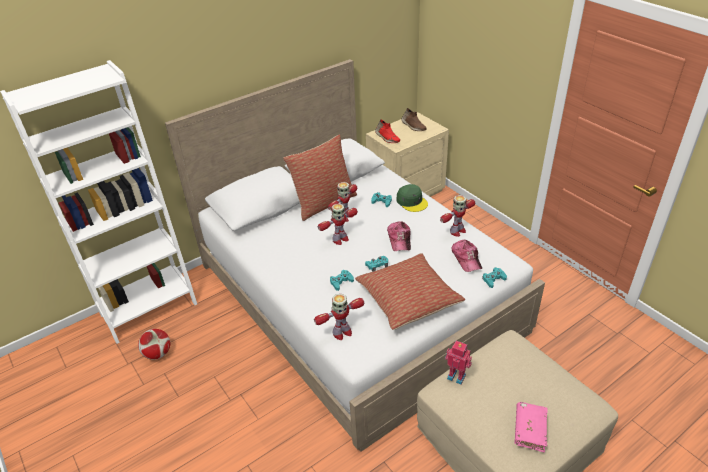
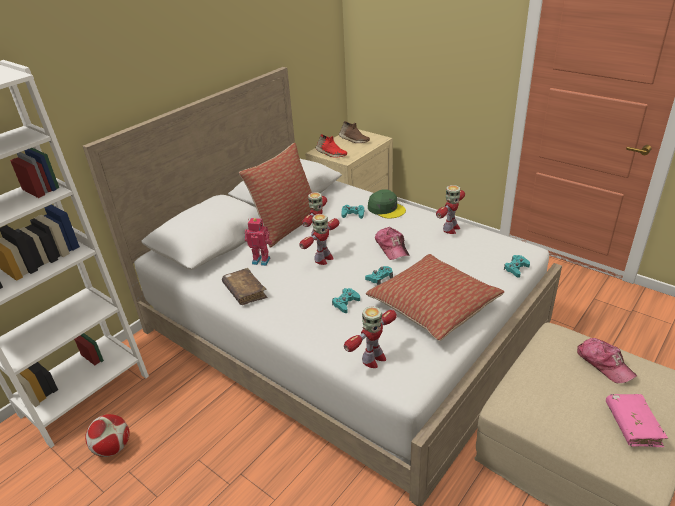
camera: 15 degrees left, 5 degrees down
toy robot [445,341,472,385] -> toy robot moved to [244,218,272,266]
cap [452,240,482,272] -> cap moved to [577,338,637,383]
none -> brown book [222,268,267,305]

